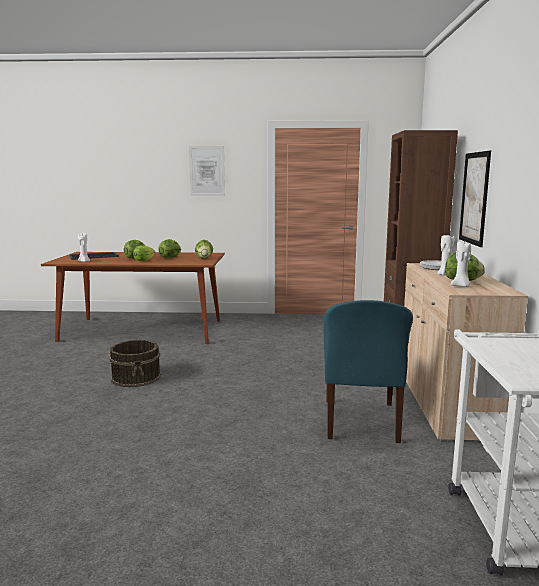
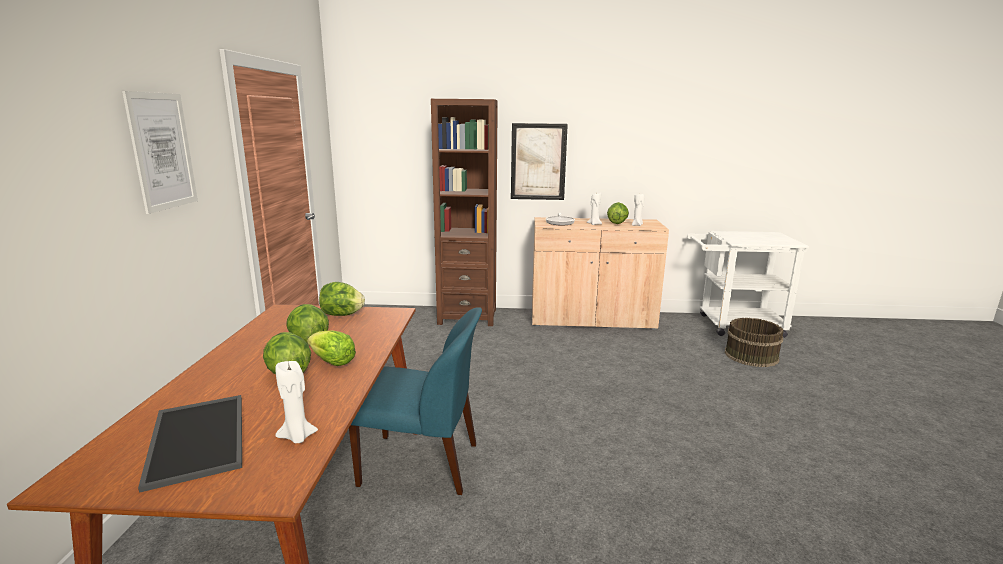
camera: 90 degrees left, 5 degrees up
brown bucket [109,340,161,387] -> brown bucket moved to [725,318,784,367]
blue chair [324,300,413,443] -> blue chair moved to [349,307,482,495]

